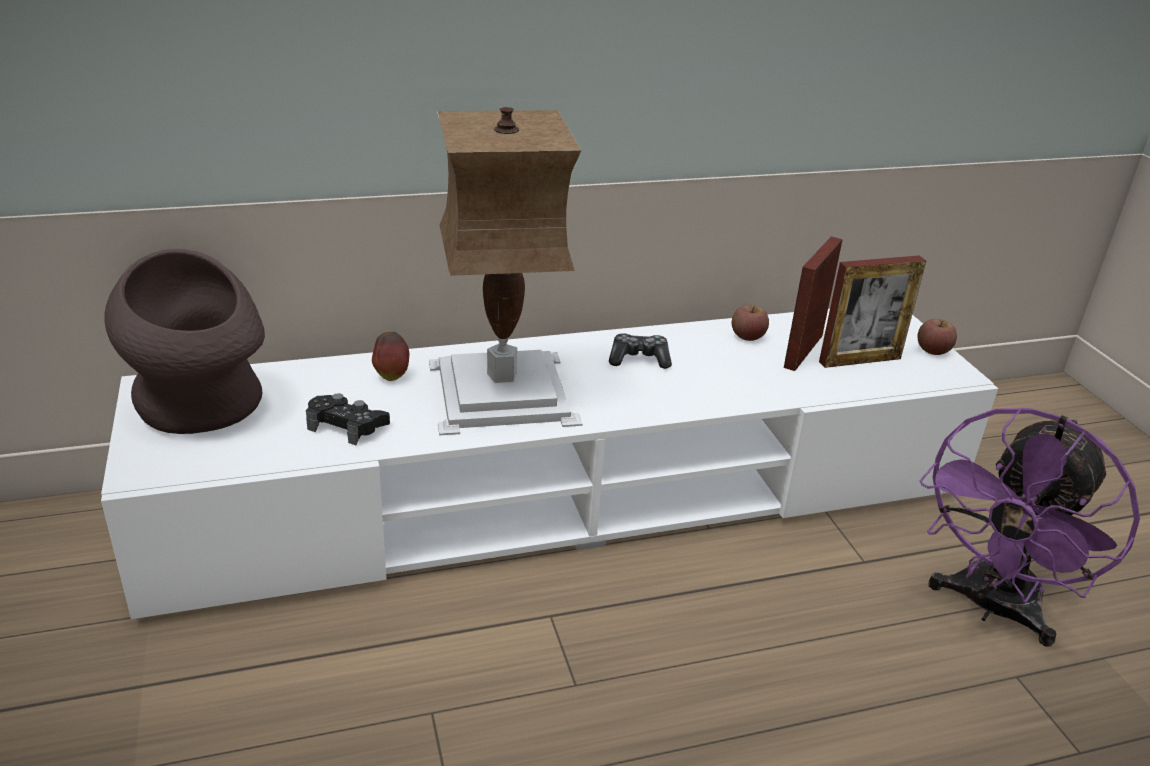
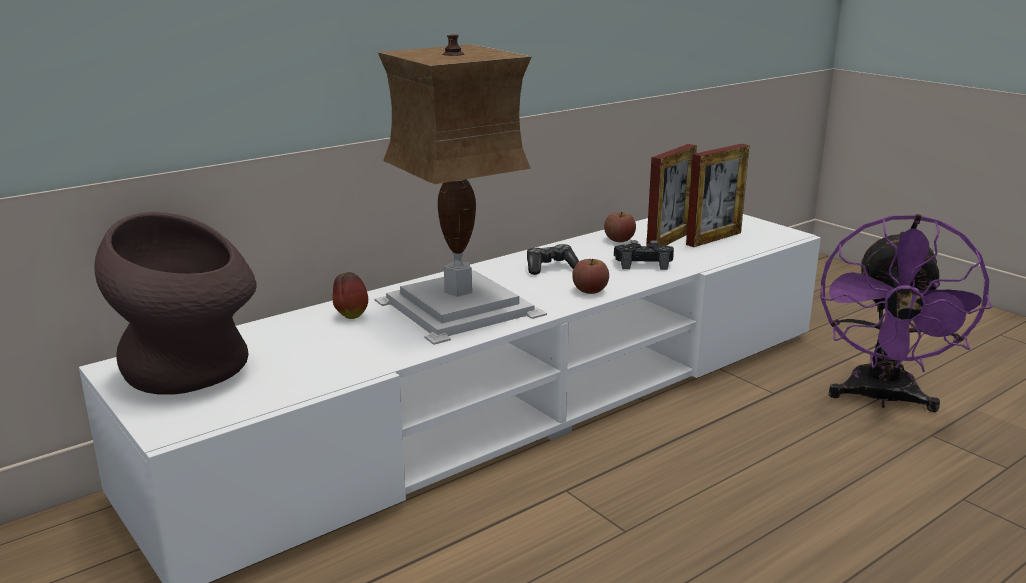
camera: 20 degrees left, 10 degrees down
black game controller [306,393,390,445] -> black game controller moved to [614,240,674,270]
picture frame [784,237,843,371] -> picture frame turned 150 degrees counterclockwise [646,144,697,246]
apple [917,319,957,355] -> apple moved to [572,259,609,294]

